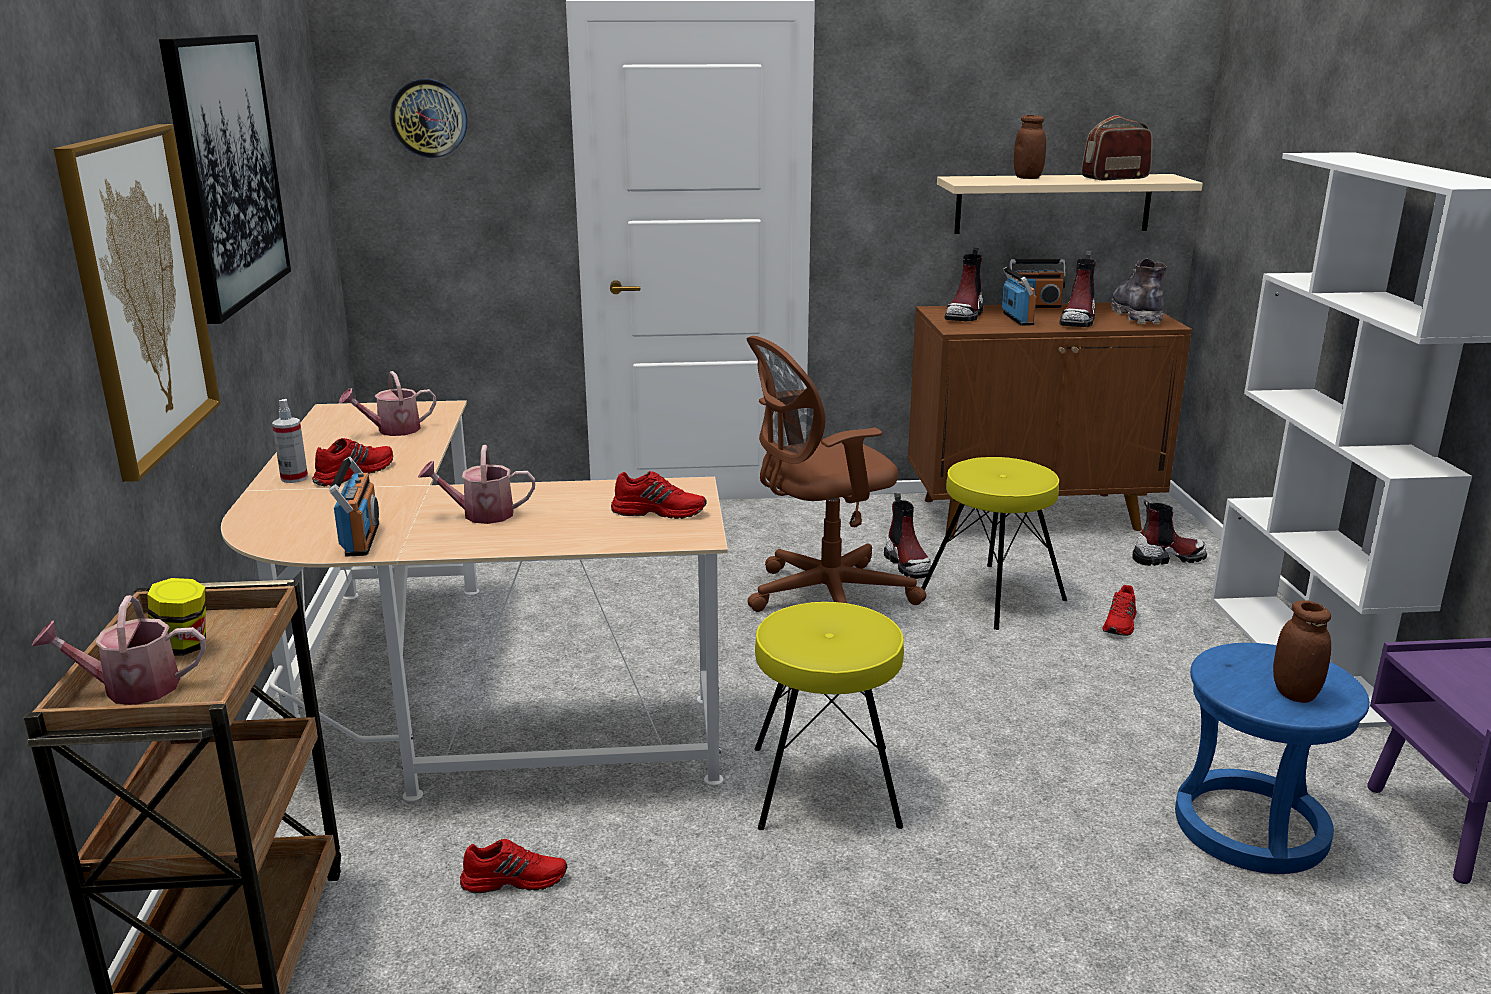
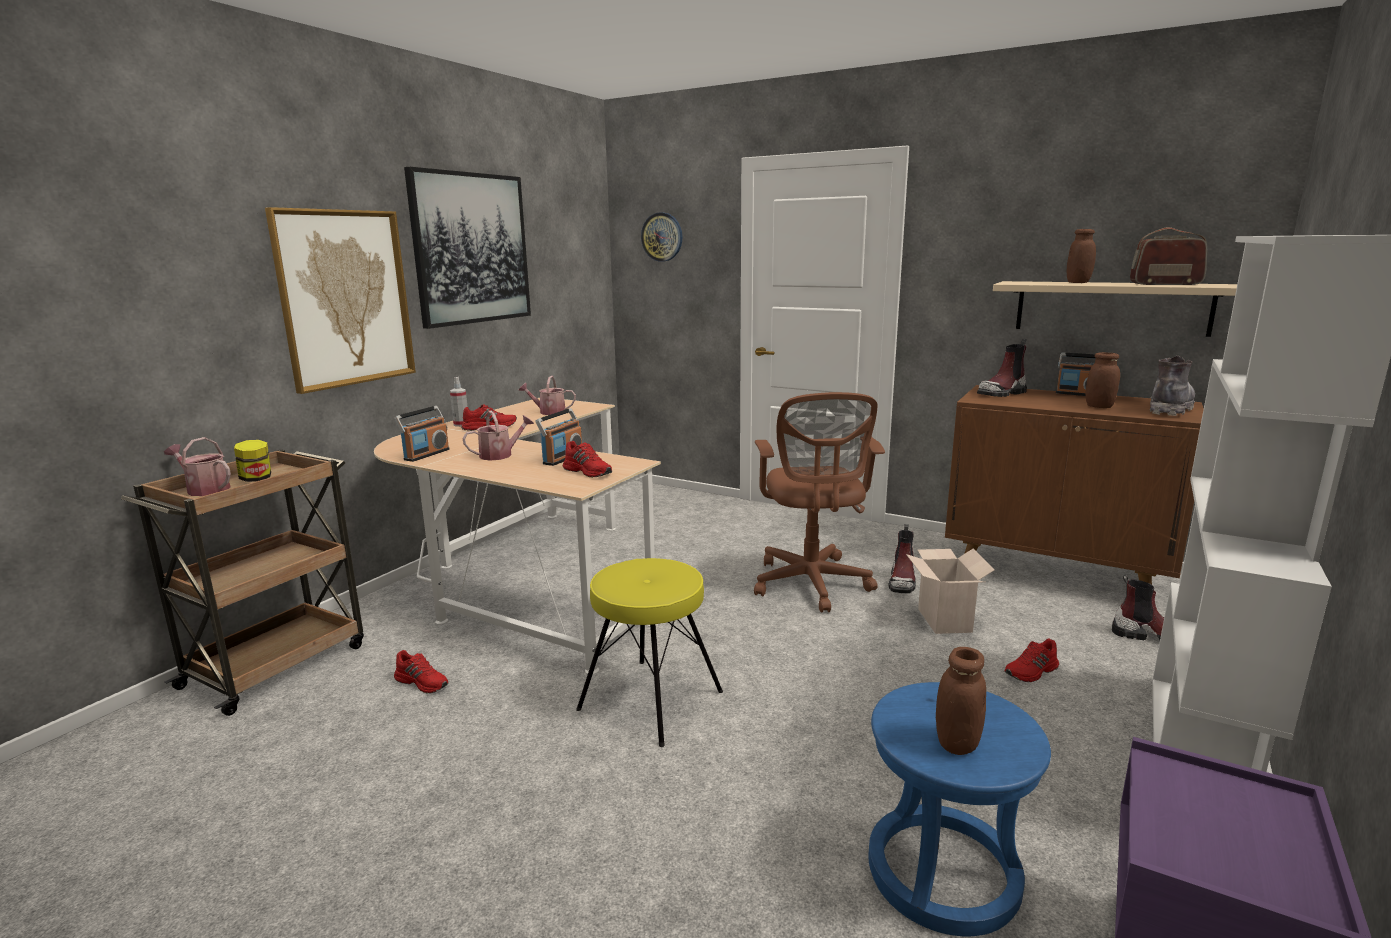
camera: 35 degrees right, 5 degrees down
watering can [418,445,535,524] -> watering can turned 120 degrees clockwise [462,411,534,461]
brown office chair [747,336,926,612] -> brown office chair turned 105 degrees counterclockwise [754,392,885,613]
yellow stool [921,457,1067,630] -> cardboard box [906,549,994,634]
radio [1002,267,1036,326] -> radio moved to [536,408,582,466]
boot [1059,251,1096,327] -> brown jar [1085,352,1120,408]

